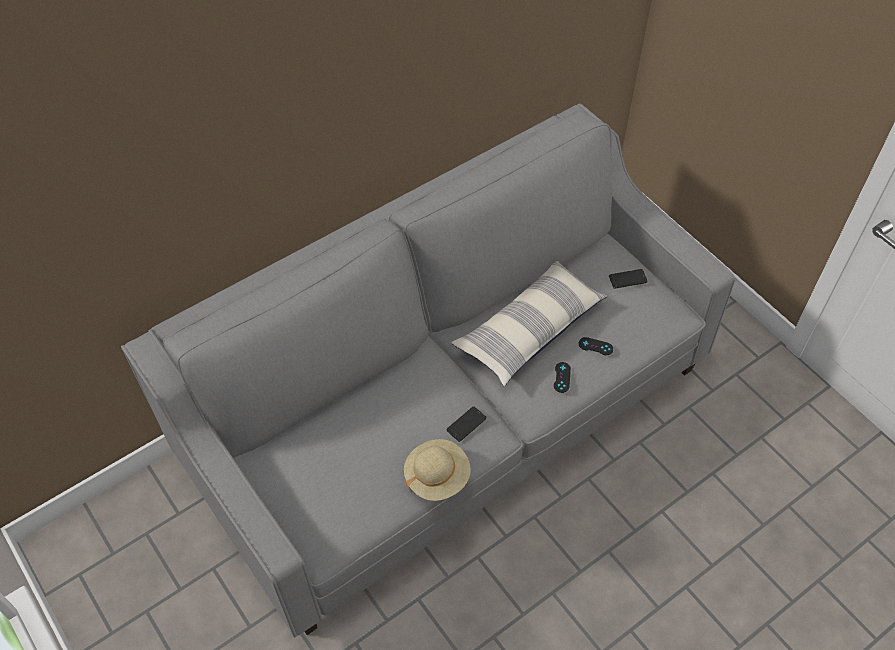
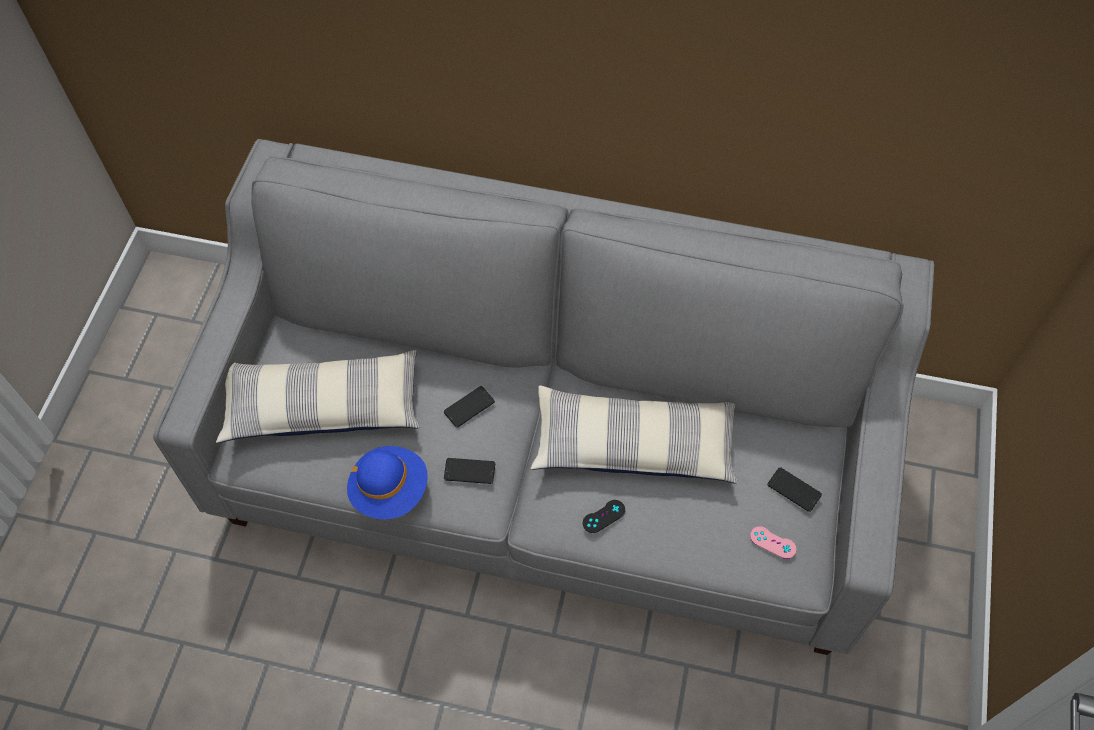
camera: 50 degrees right, 5 degrees up
beige hat [404,439,471,501] -> blue hat [347,446,428,519]
black game controller [579,337,613,355] -> none
none -> pillow [216,350,419,443]
none -> phone [444,386,495,428]
none -> pink game controller [750,526,796,559]

